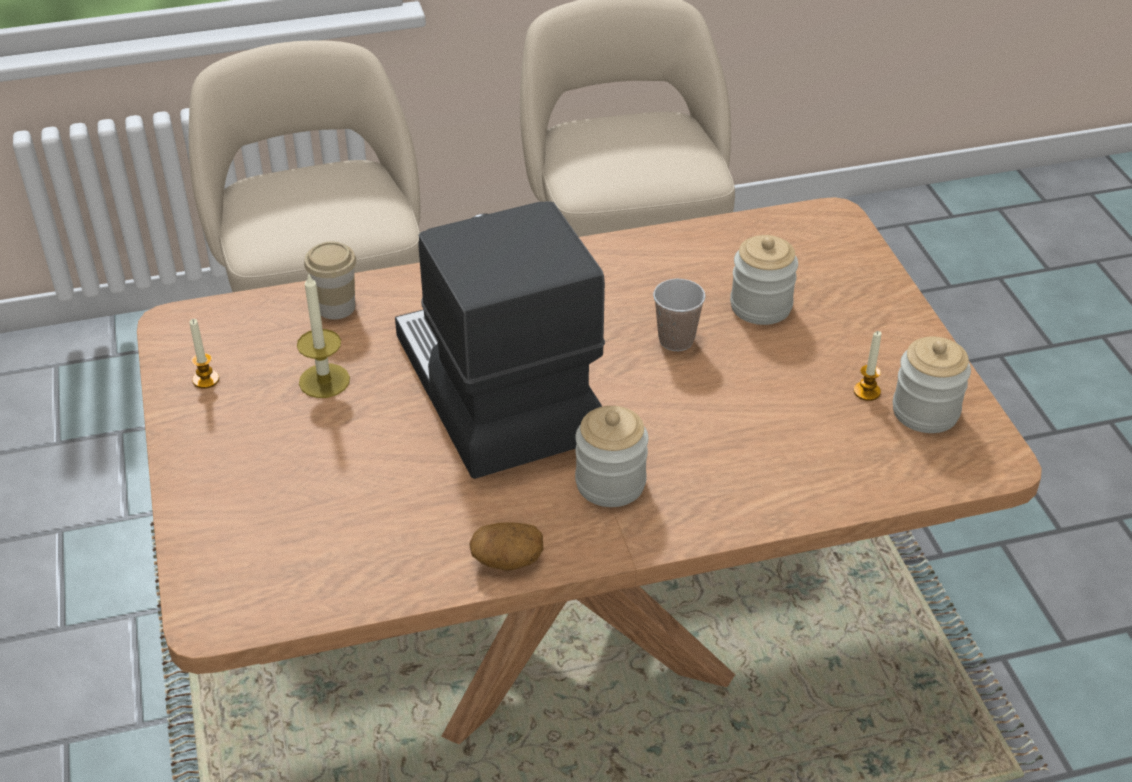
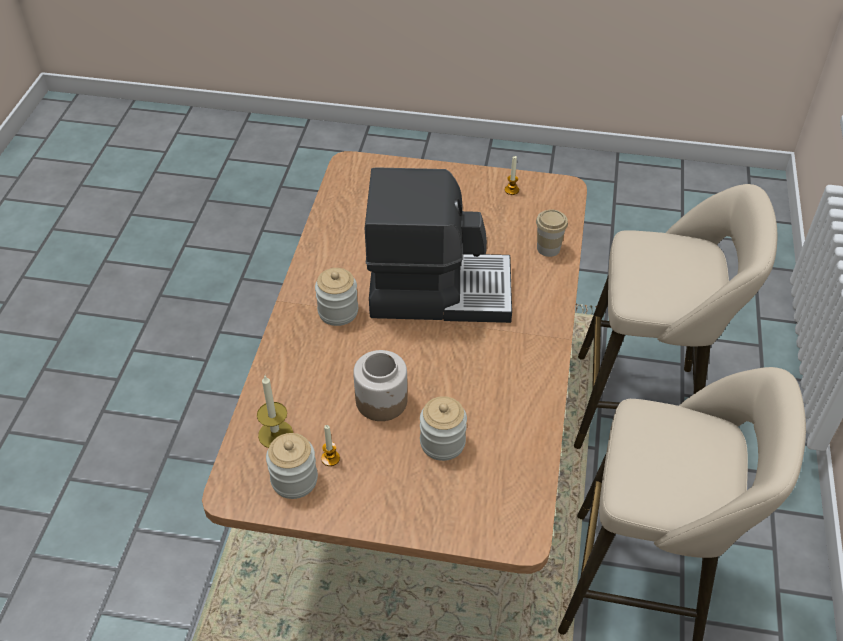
camera: 115 degrees right, 5 degrees up
candle [297,272,350,398] -> candle moved to [257,376,293,448]
potato [469,522,543,571] -> none
cup [653,279,706,351] -> none
none -> jar [353,350,408,421]

